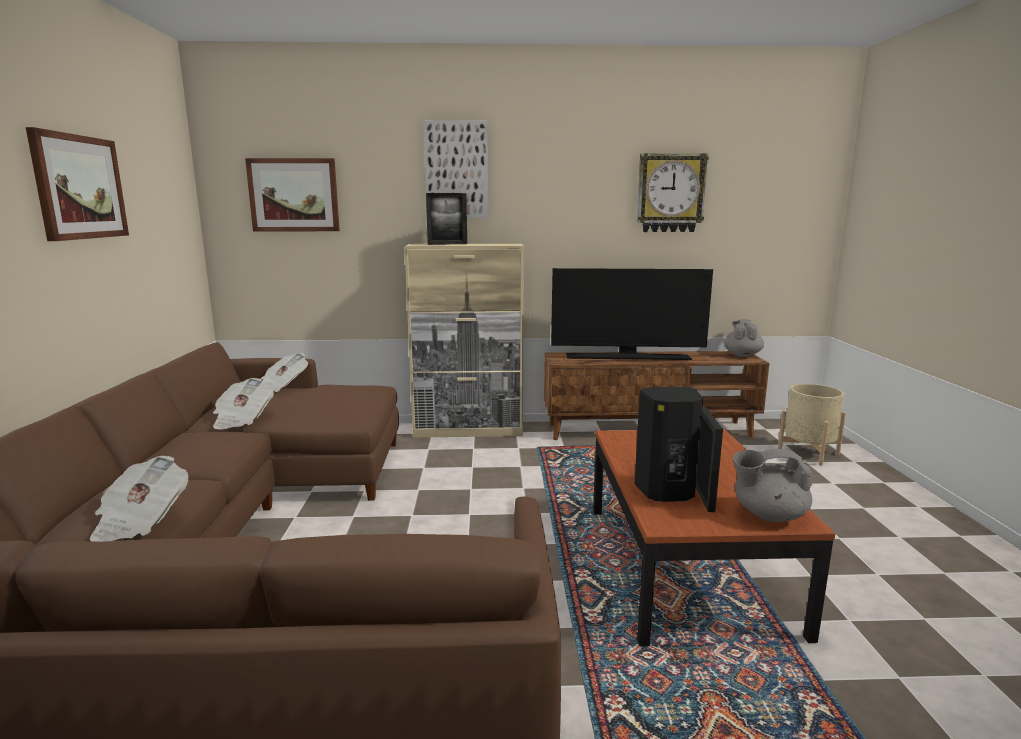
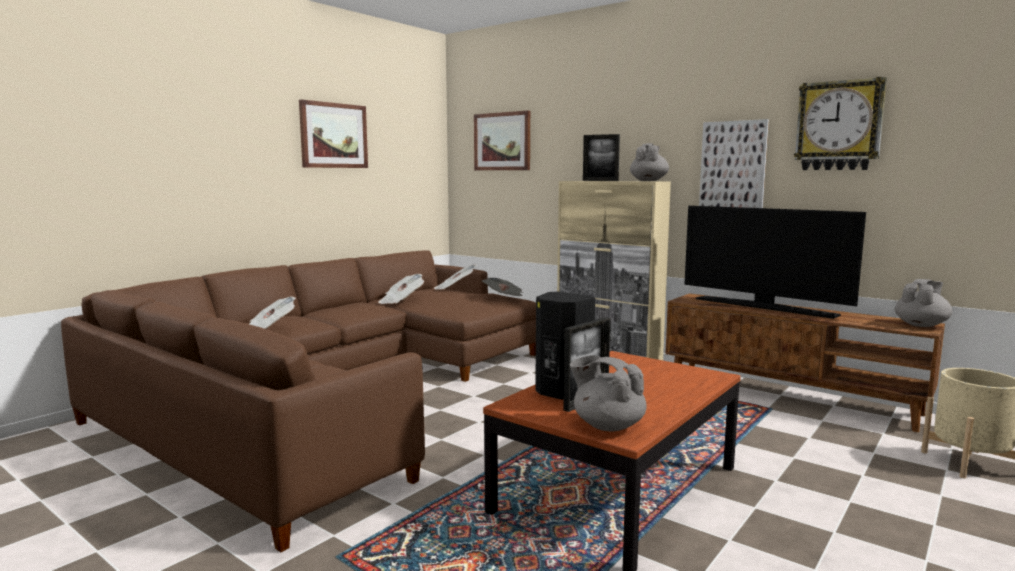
camera: 40 degrees right, 5 degrees down
picture [424,120,488,218] -> picture moved to [699,119,769,208]
none -> newspaper [482,278,523,296]
none -> grey teapot [630,143,669,181]

